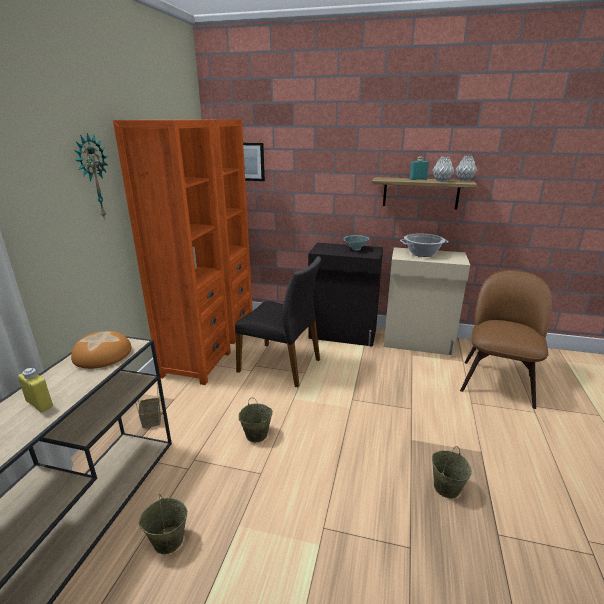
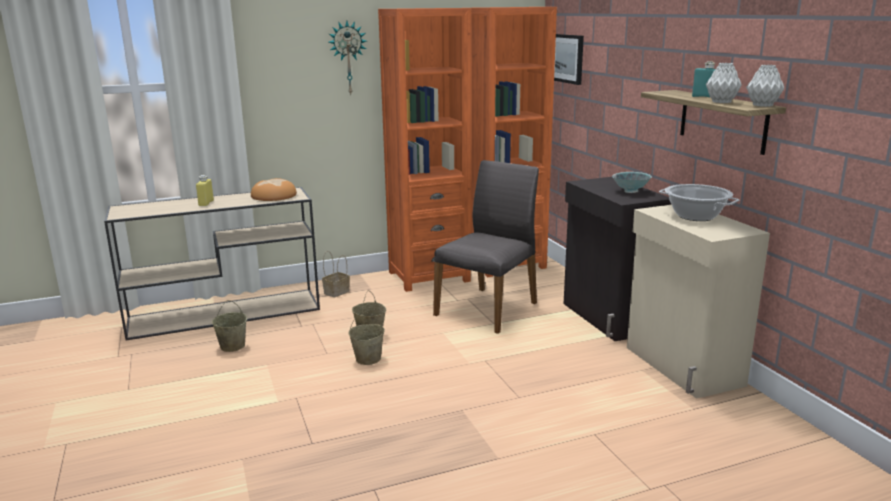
camera: 55 degrees right, 5 degrees down
grey chair [235,256,321,387] -> grey chair turned 135 degrees counterclockwise [433,160,539,334]
beige bucket [432,446,472,498] -> beige bucket moved to [348,311,385,365]
brown chair [460,270,552,409] -> none

